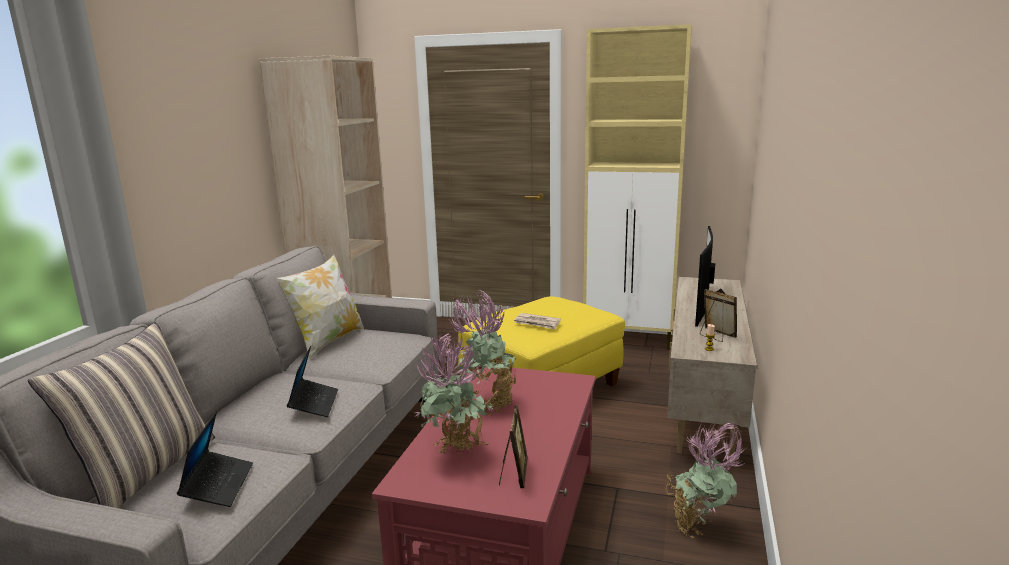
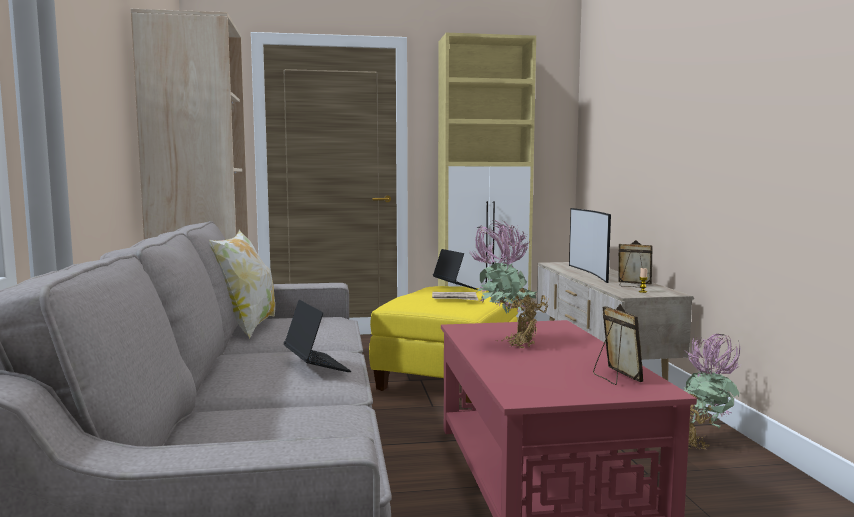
camera: 25 degrees left, 10 degrees down
pillow [28,322,215,508] -> none
laptop [177,412,253,507] -> laptop moved to [433,249,478,290]
potted plant [415,333,493,457] -> none

